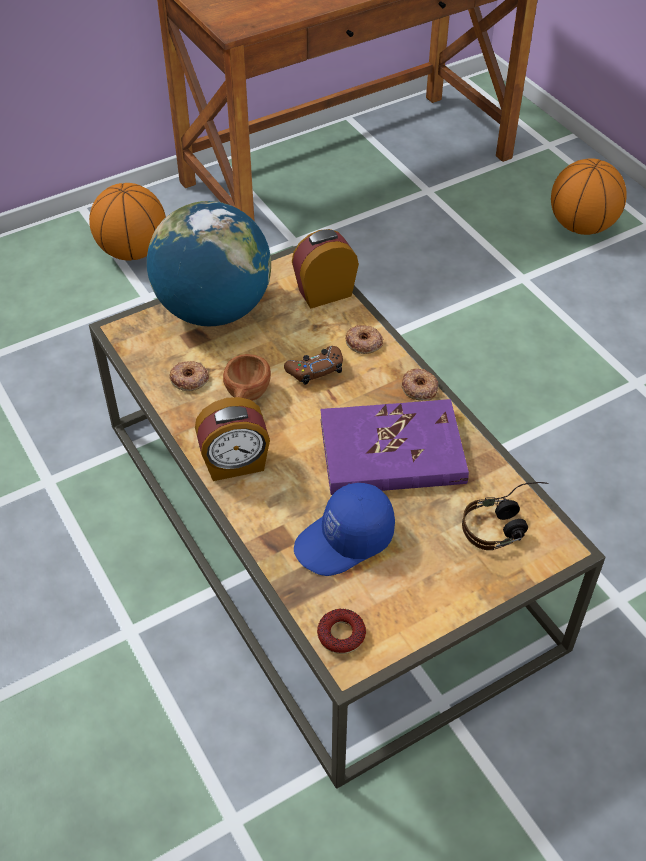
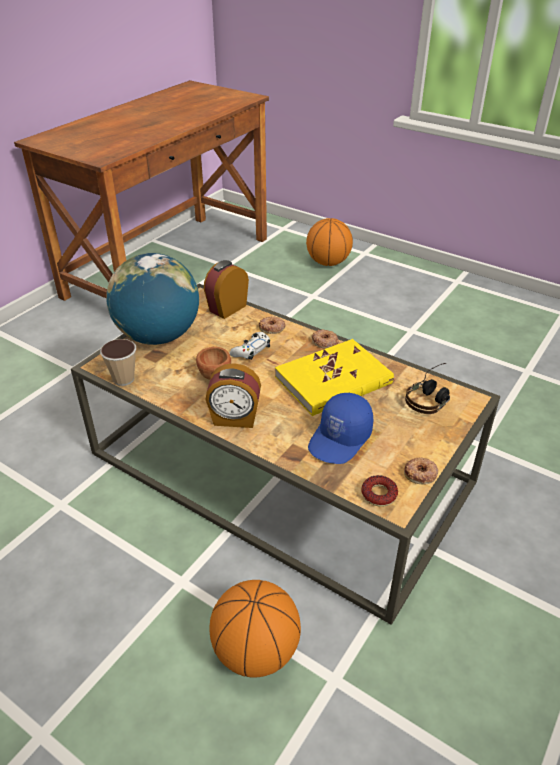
camera: 25 degrees left, 10 degrees down
basketball [89,183,166,261] -> basketball moved to [210,580,301,677]
donut [169,361,209,391] -> donut moved to [404,457,438,485]
alarm clock [195,397,270,481] -> alarm clock turned 45 degrees clockwise [205,363,261,428]
brown game controller [284,346,343,385] -> white game controller [230,332,270,360]
purple book [320,399,469,495] -> yellow book [275,339,394,416]
none -> cup [100,339,136,386]

